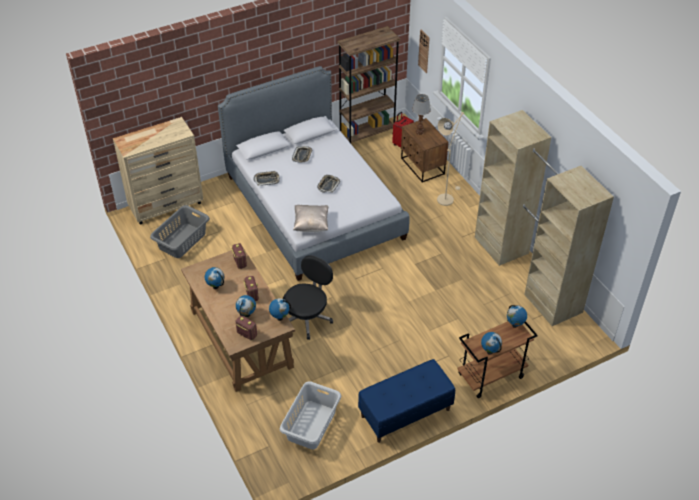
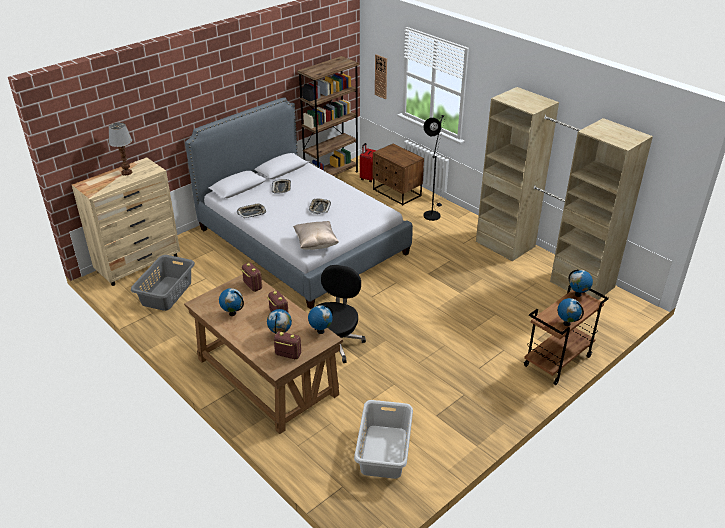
camera: 15 degrees left, 10 degrees down
blue bench [358,359,455,443] -> none
table lamp [412,94,431,135] -> table lamp moved to [109,122,132,176]
beige floor lamp [437,112,465,206] -> black floor lamp [423,115,445,221]

